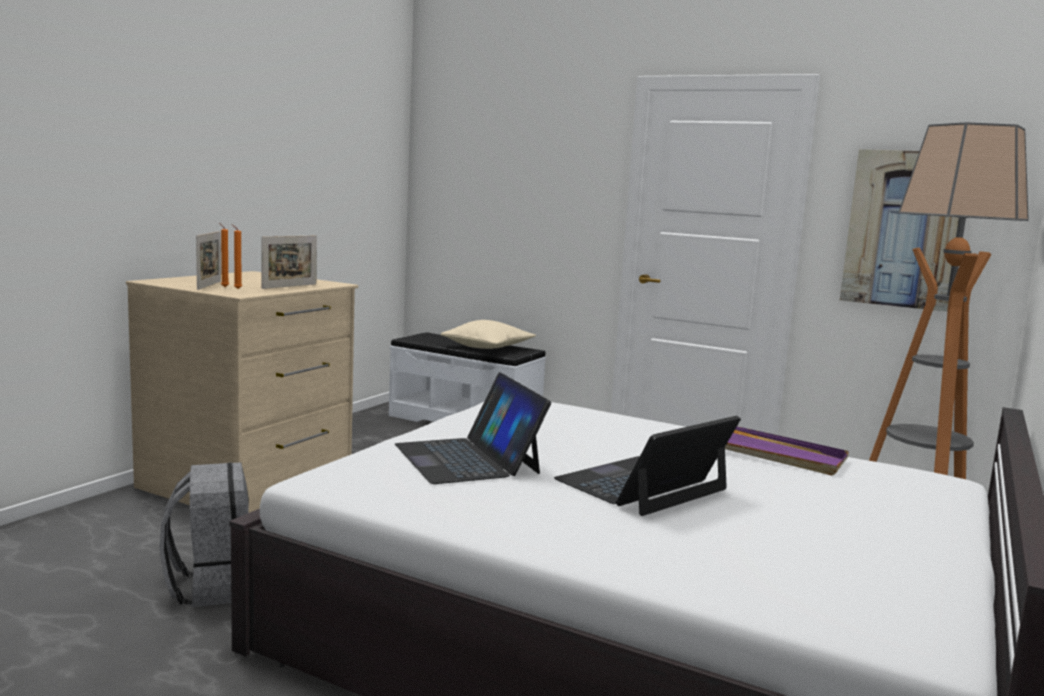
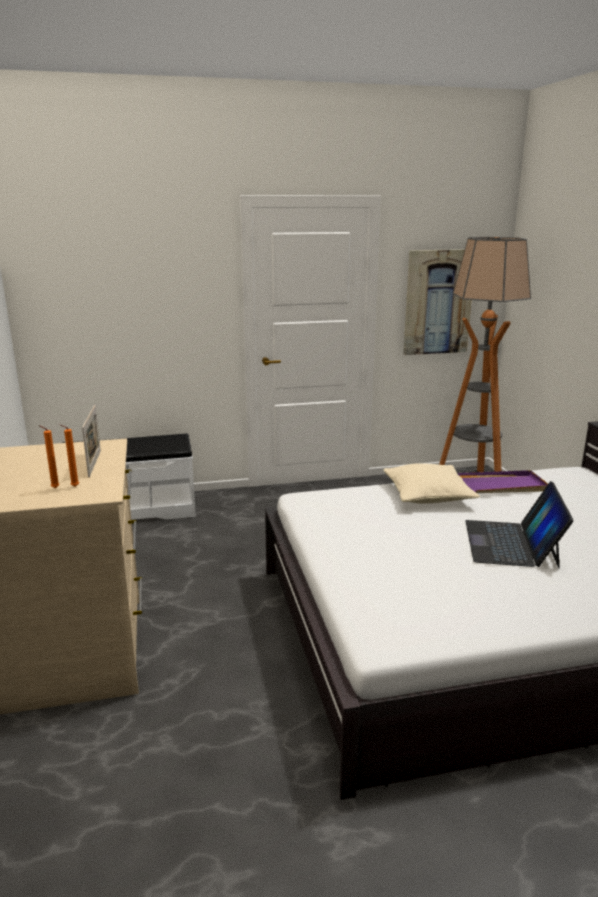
camera: 40 degrees left, 10 degrees up
grey backpack [159,462,249,607] -> none
picture frame [196,231,221,290] -> none
laptop [395,372,551,484] -> none
beige pillow [441,320,536,349] -> beige pillow moved to [383,463,480,504]

